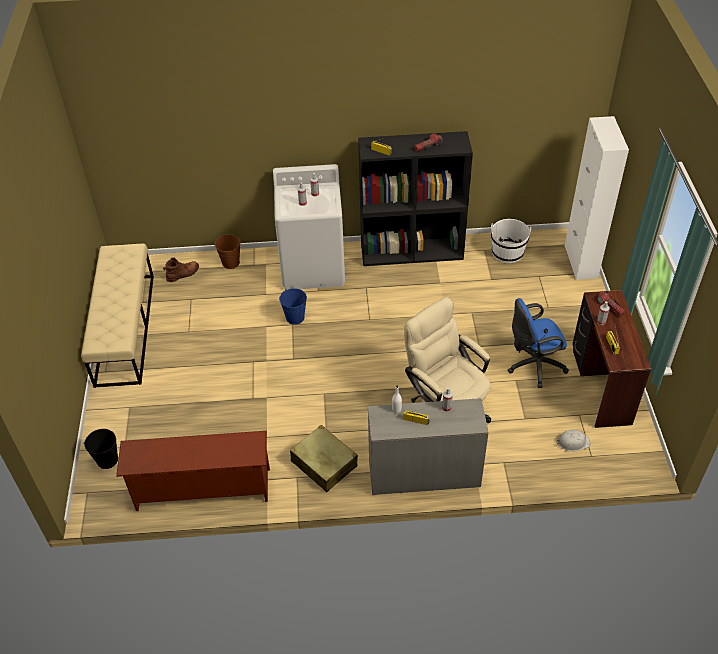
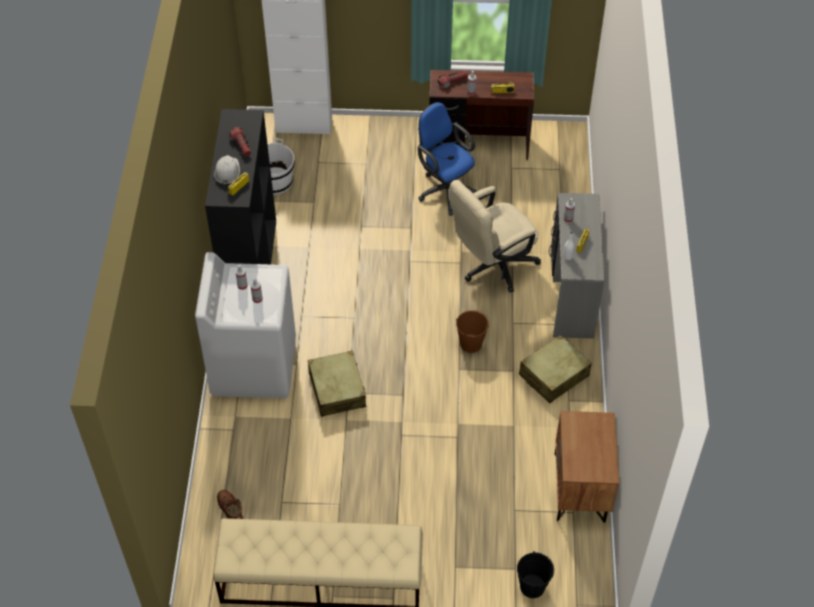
camera: 85 degrees left, 5 degrees up
brown shoe rack [116,431,270,511] -> brown nightstand [555,411,619,523]
brown bucket [215,233,241,269] -> brown bucket moved to [456,310,489,353]
blue bucket [279,288,307,325] -> beige suitcase [308,351,366,417]
blue office chair [508,298,569,388] -> blue office chair turned 150 degrees clockwise [418,102,477,216]
white hard hat [556,430,591,452] -> white hard hat moved to [214,155,240,186]

